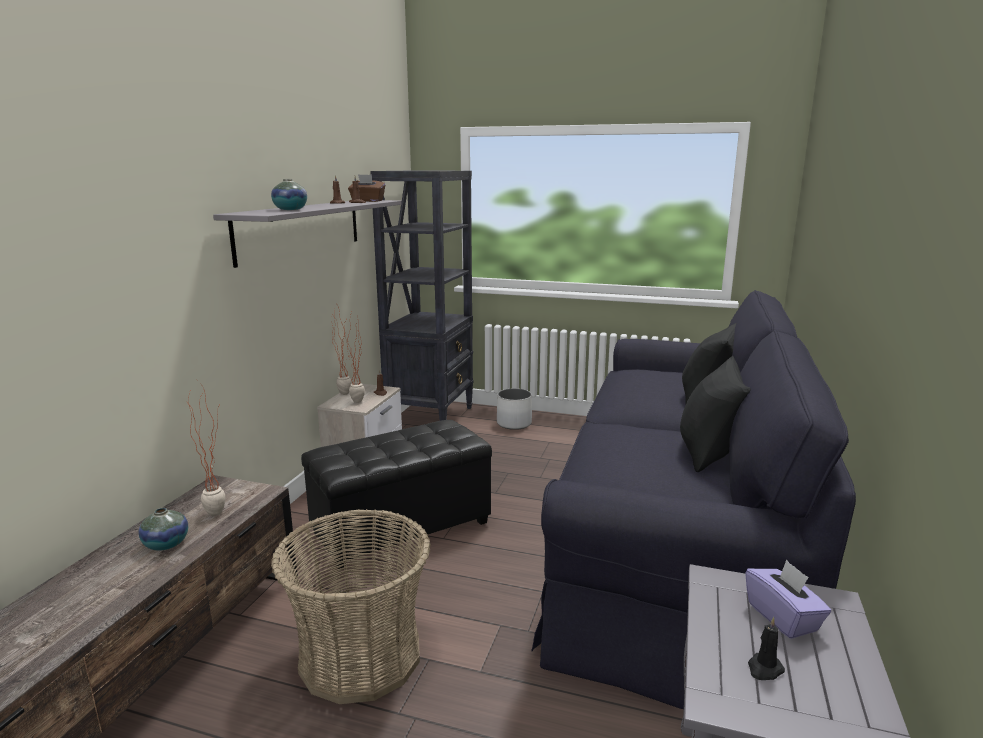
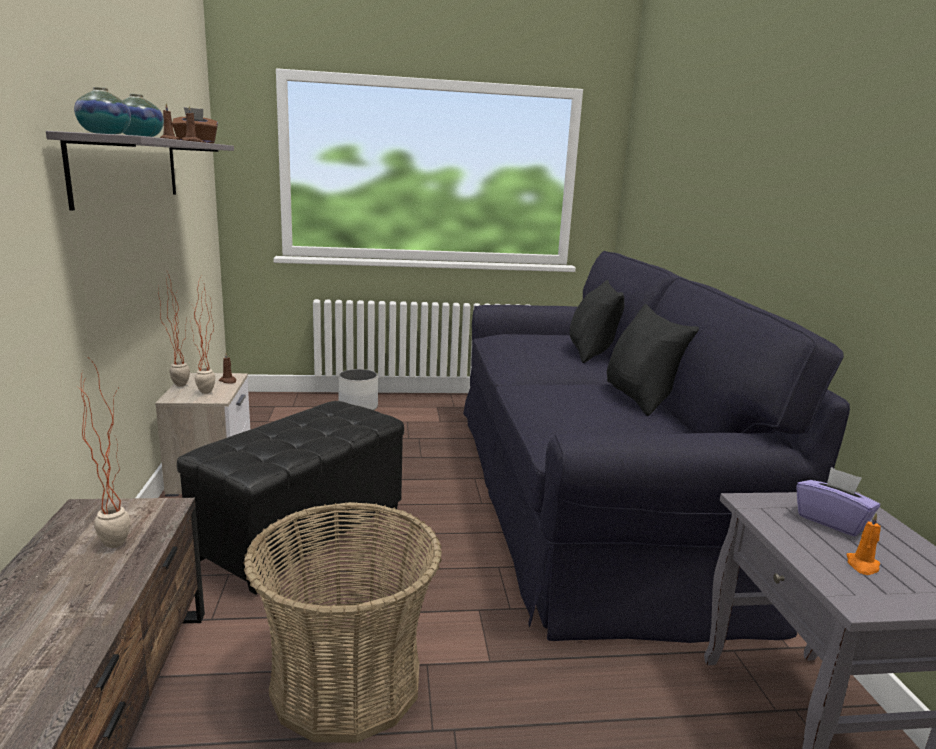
camera: 25 degrees left, 0 degrees up
vase [139,508,188,551] -> vase moved to [74,87,131,134]
black bookcase [370,171,474,421] -> none
black candle [748,617,785,680] -> orange candle [846,512,881,575]

